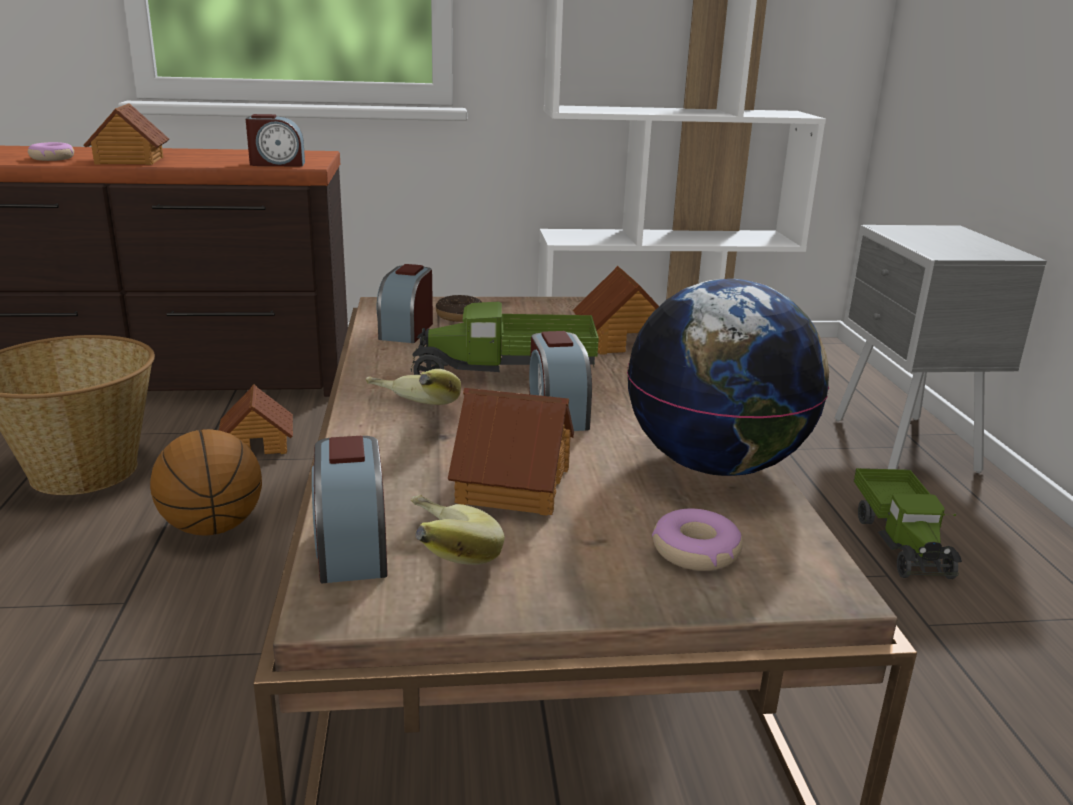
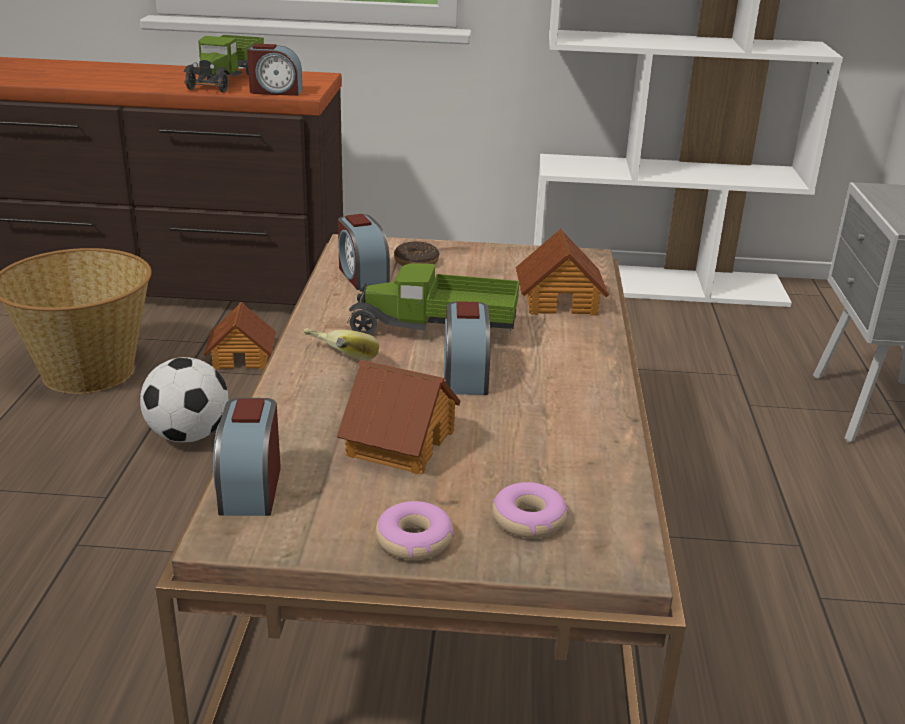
camera: 10 degrees right, 5 degrees up
donut [28,142,74,161] -> donut moved to [376,501,454,560]
toy house [84,103,169,165] -> none
basketball [150,429,262,536] -> football [140,357,228,442]
alarm clock [377,264,433,343] -> alarm clock turned 45 degrees counterclockwise [338,214,390,290]
banana [411,495,505,565] -> none
globe [627,279,829,476] -> none
toy truck [854,468,962,579] -> toy truck moved to [184,35,264,92]

